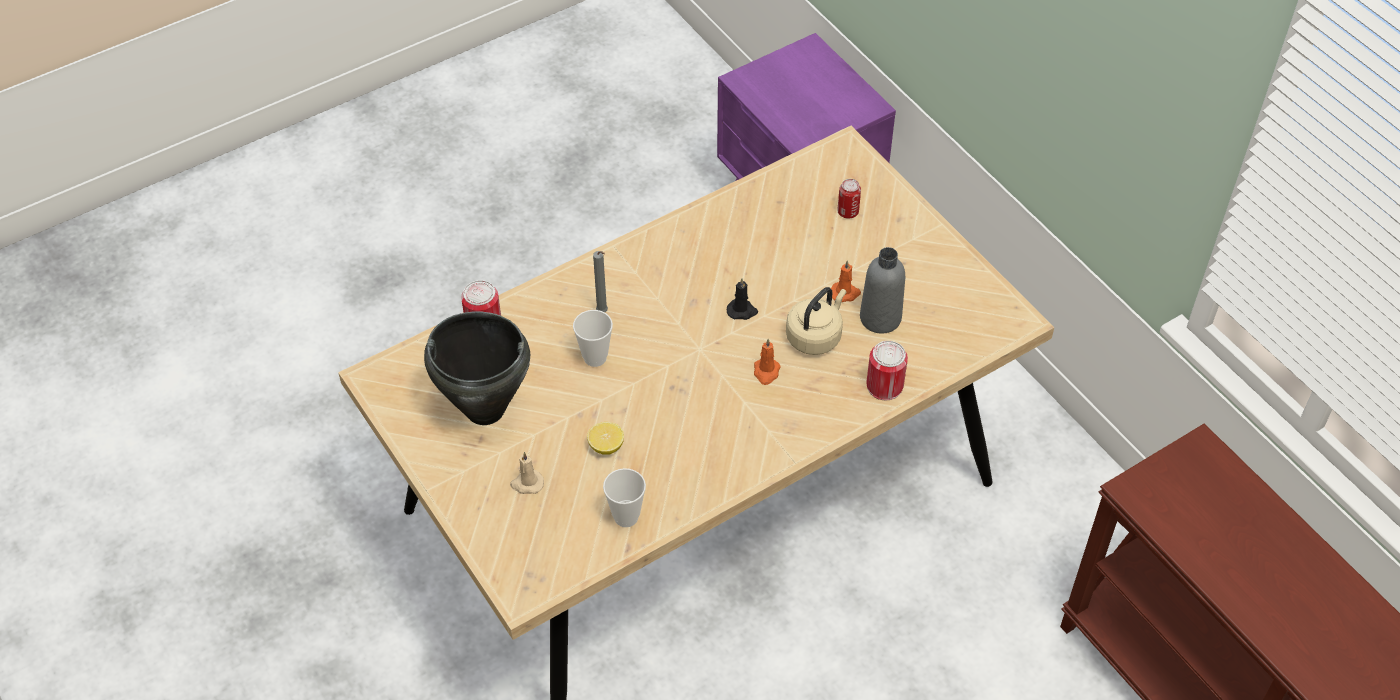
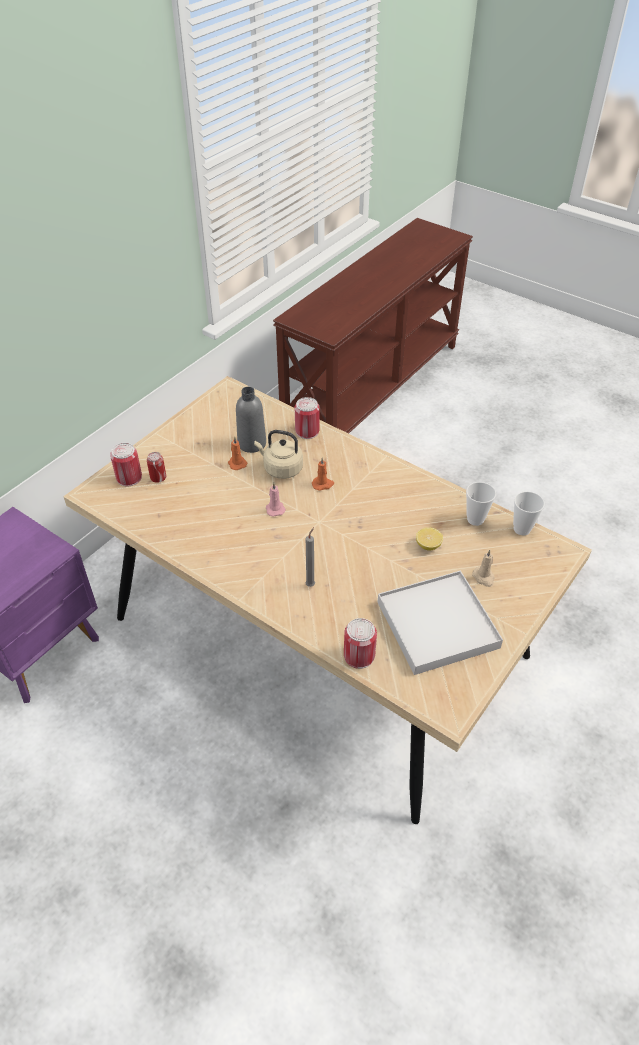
camera: 110 degrees left, 5 degrees down
black cooking pot [424,311,530,425] -> white tray [378,571,503,675]
cup [573,310,613,367] -> cup moved to [513,491,545,535]
black candle [727,278,758,320] -> pink candle [266,483,286,517]
none -> can [110,443,142,486]

